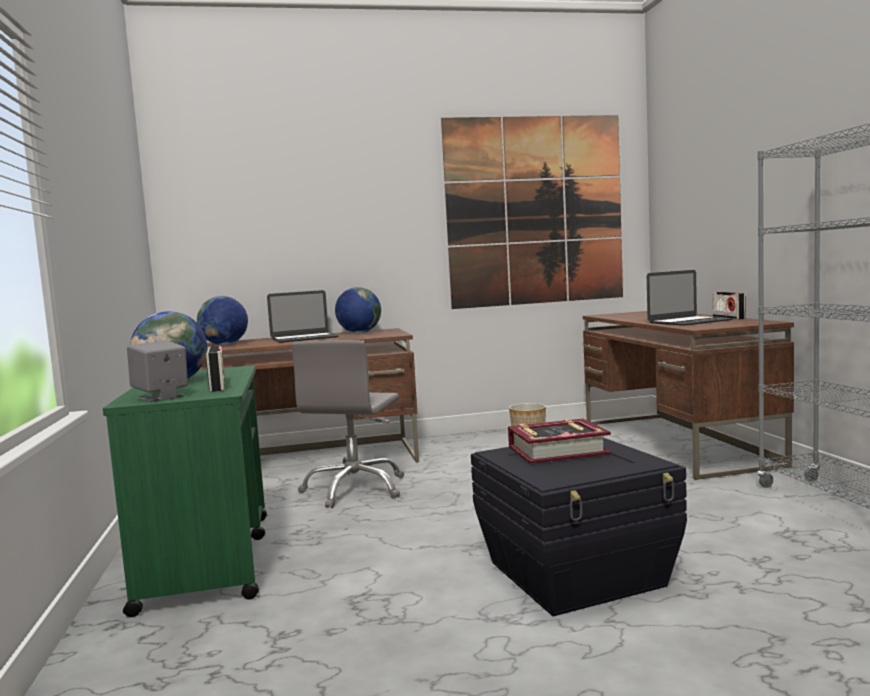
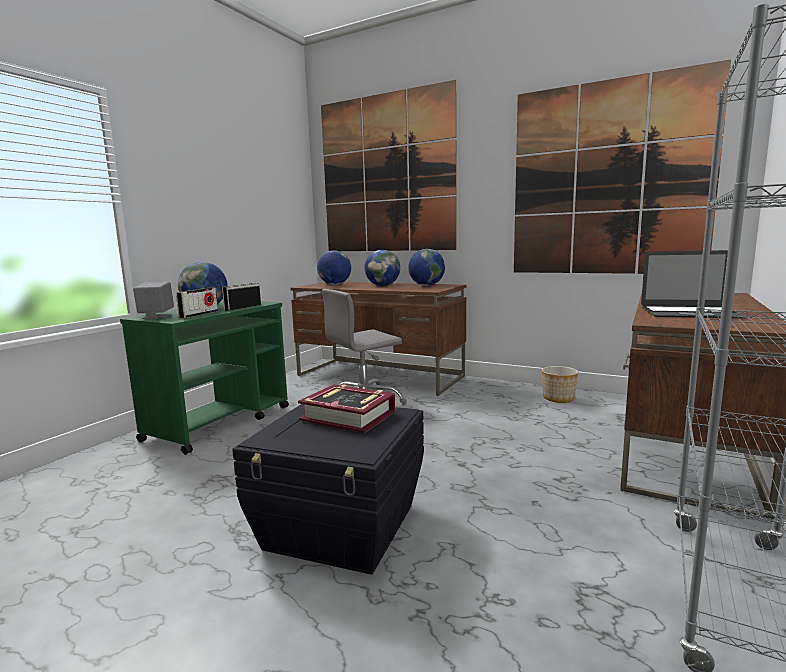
camera: 40 degrees right, 5 degrees up
laptop [267,290,339,343] -> globe [364,250,400,286]
radio [713,292,745,319] -> radio moved to [222,283,261,311]
none -> picture [321,80,457,251]

